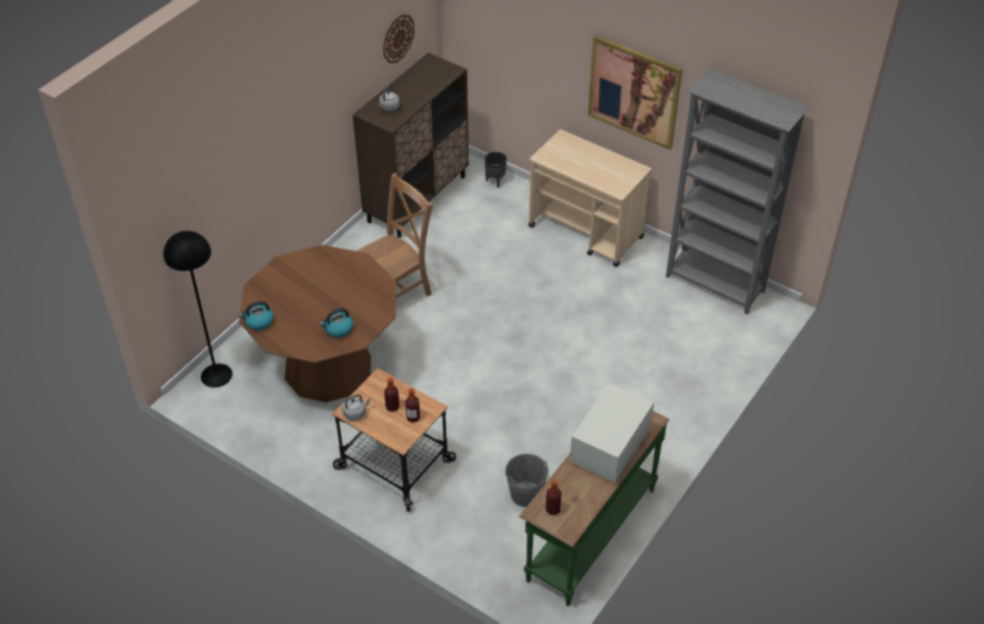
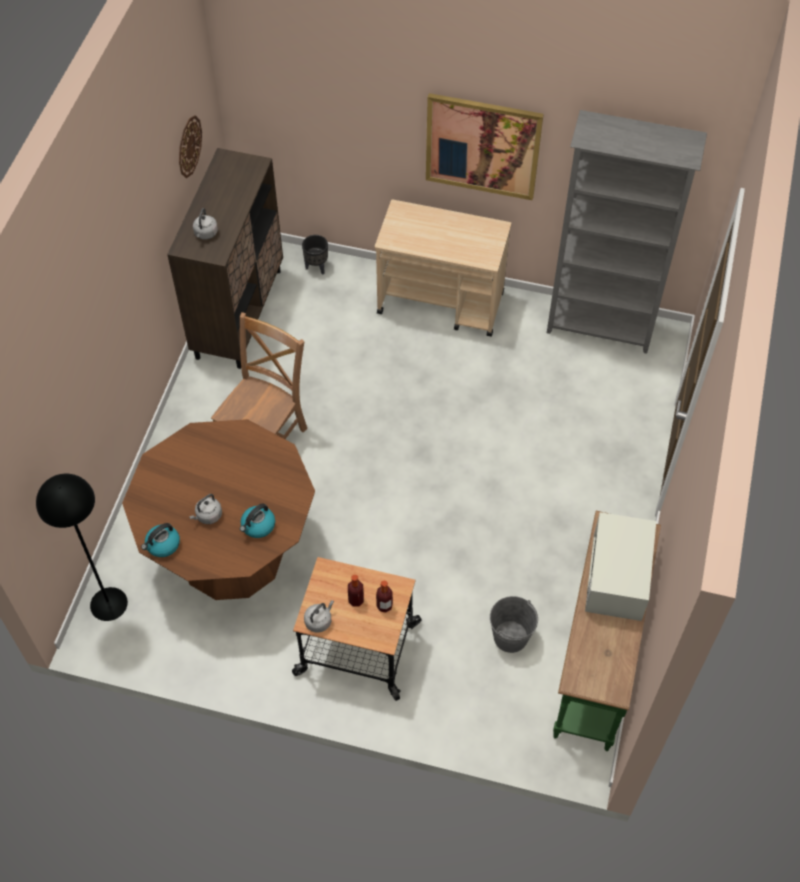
camera: 20 degrees left, 10 degrees up
bottle [546,480,561,515] -> none
none -> grey kettle [189,494,222,524]

